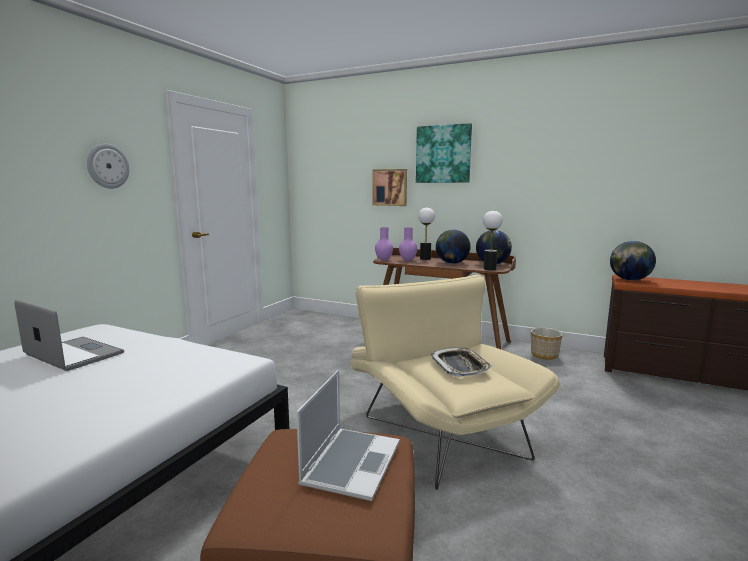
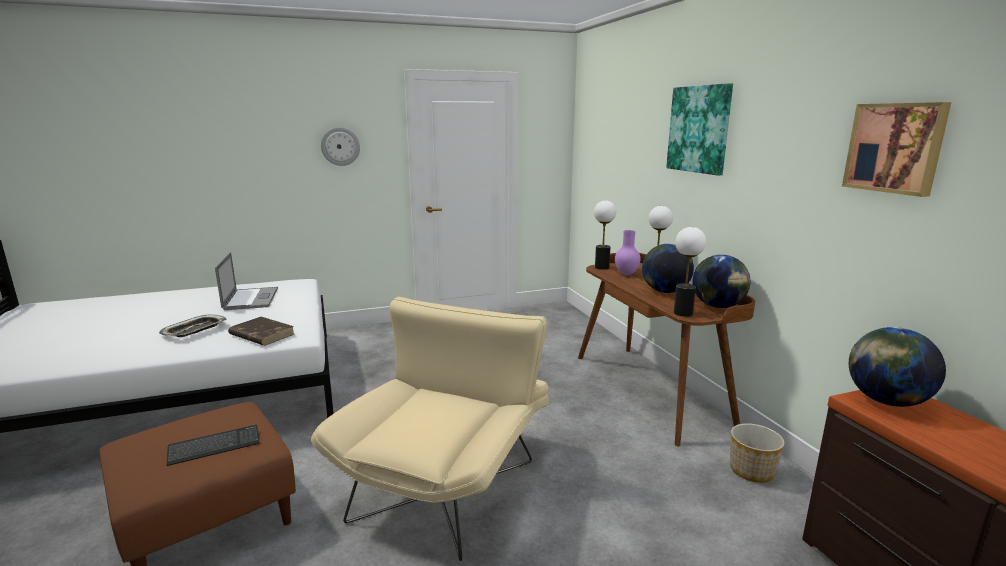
camera: 45 degrees right, 5 degrees up
laptop [296,370,400,501] -> keyboard [167,425,260,466]
picture [372,169,407,206] -> picture moved to [842,102,951,197]
purple vase [375,227,393,260] -> table lamp [594,200,616,270]
tray [430,347,492,377] -> tray moved to [159,314,227,337]
none -> brown book [228,317,294,346]

